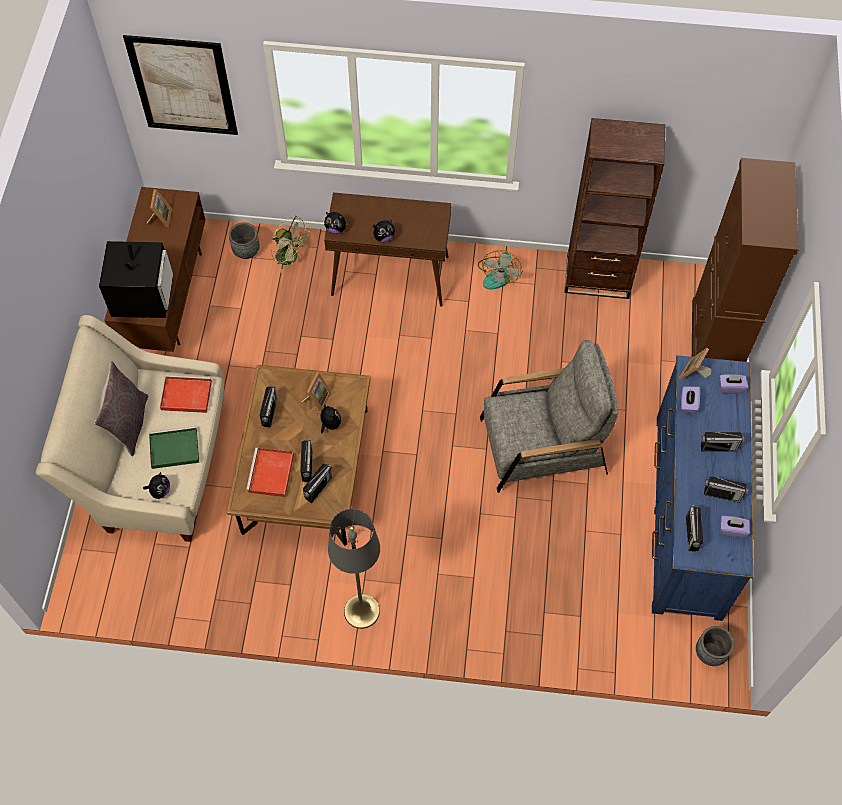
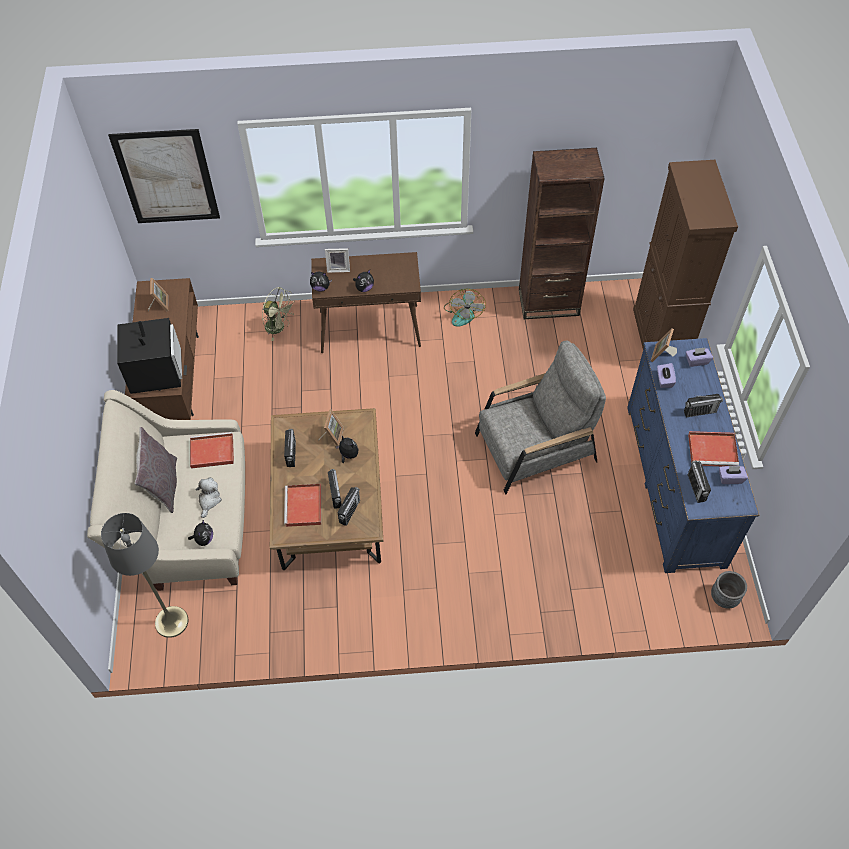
camera: 10 degrees left, 5 degrees down
green tray [149,426,199,469] -> plush toy [196,478,222,518]
grey planter [229,222,260,259] -> none
grey floor lamp [328,509,380,629] -> grey floor lamp moved to [101,513,188,638]
radio [704,476,749,503] -> red tray [688,431,739,466]
none -> picture frame [325,248,350,273]

